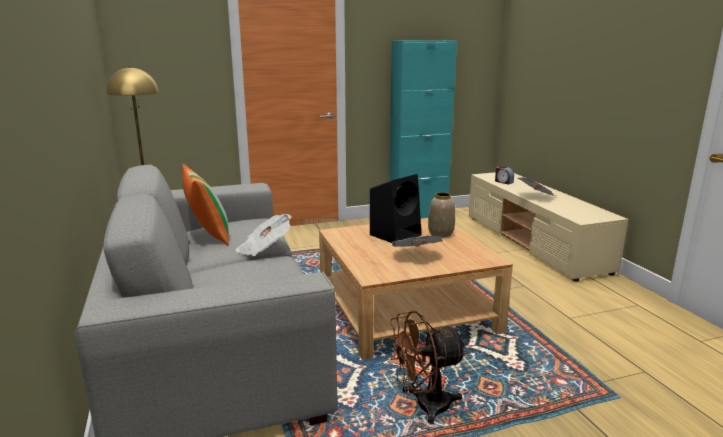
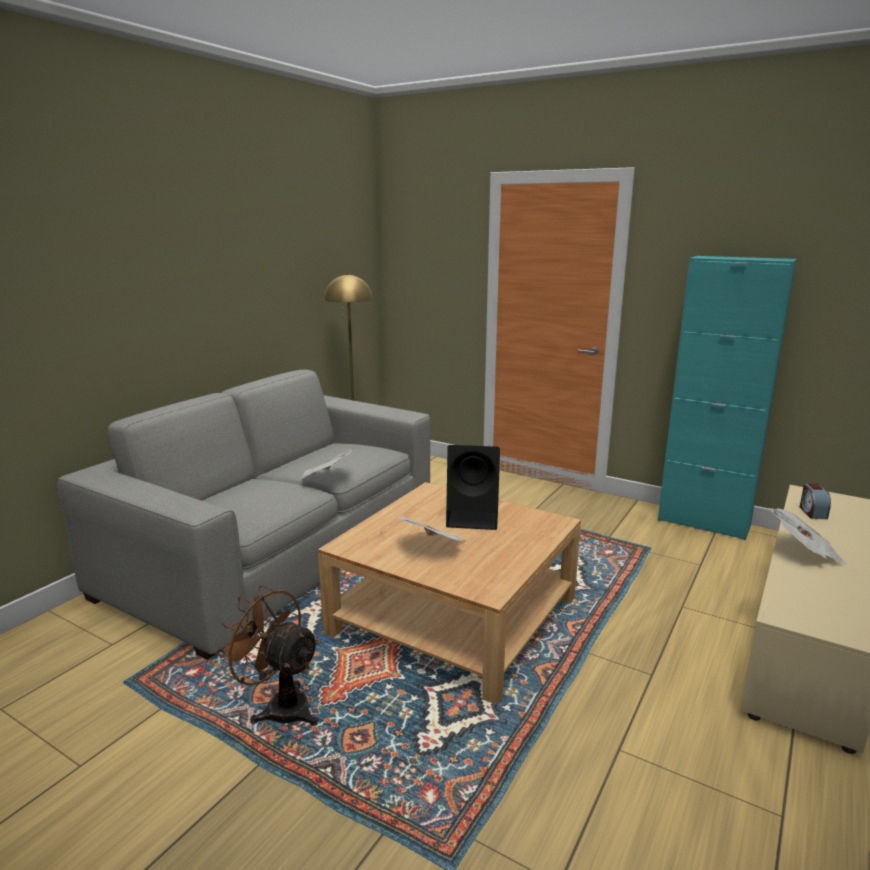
camera: 50 degrees right, 0 degrees up
pillow [182,164,229,245] -> none
vase [428,192,455,237] -> none

